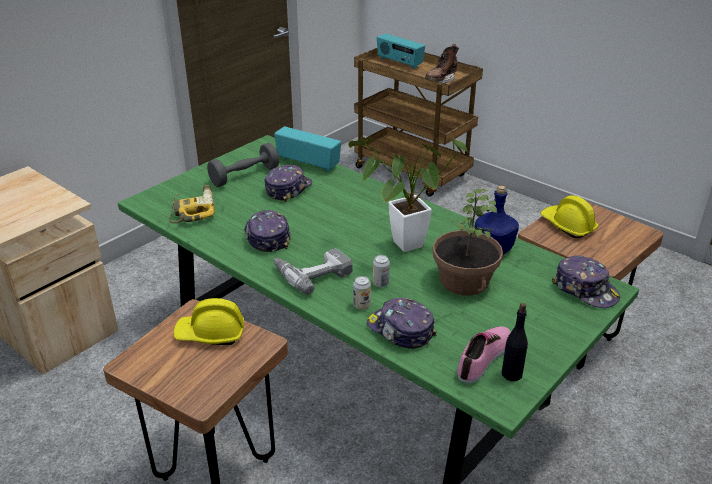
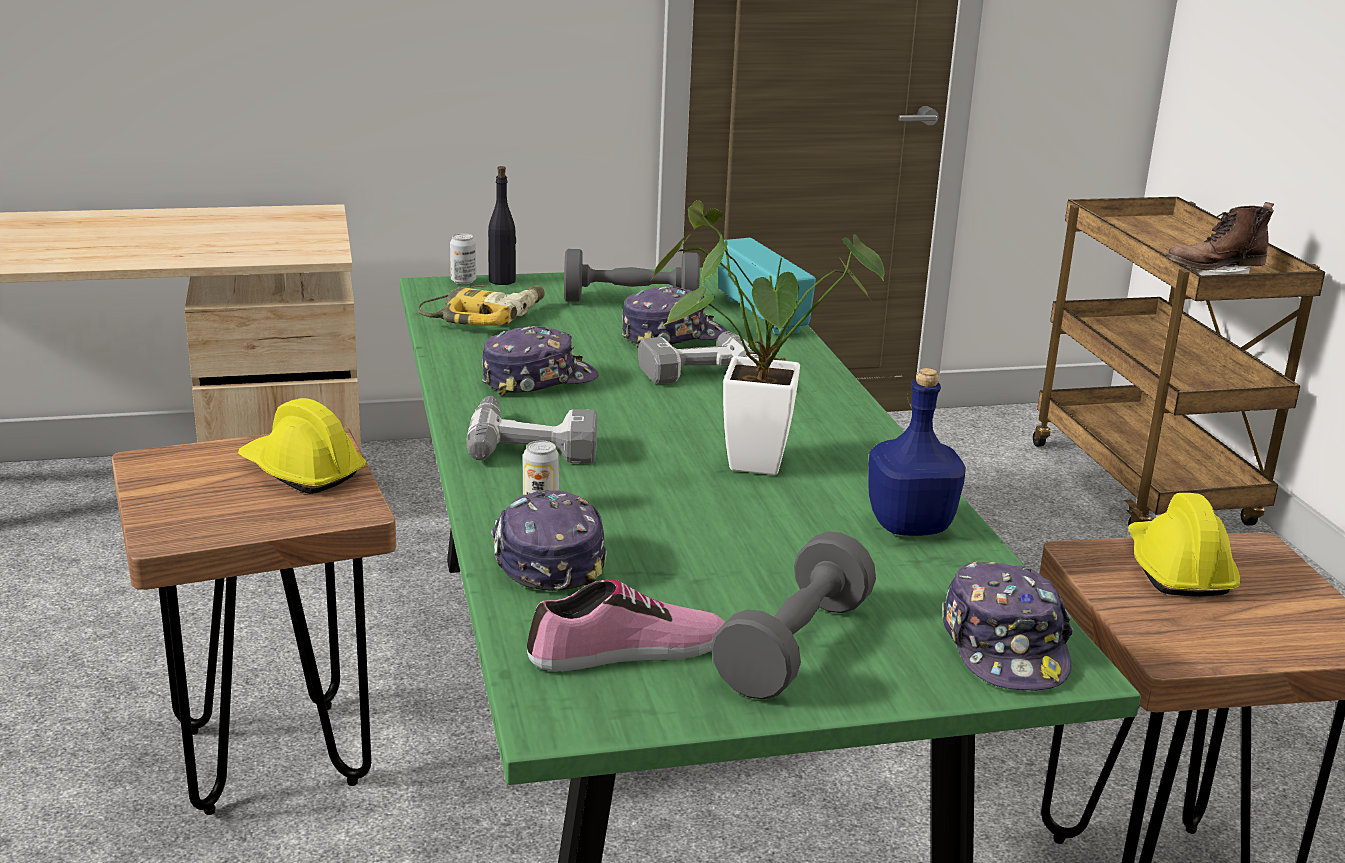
camera: 35 degrees right, 10 degrees down
cap [244,210,291,252] -> cap turned 45 degrees clockwise [482,326,598,396]
can [373,255,390,287] -> can moved to [450,233,476,284]
radio [377,34,425,69] -> none
potted plant [433,189,503,296] -> none
black bottle [502,303,528,381] -> black bottle moved to [488,166,516,285]
none -> power drill [638,332,759,384]
none -> grey dumbbell [711,531,876,700]

